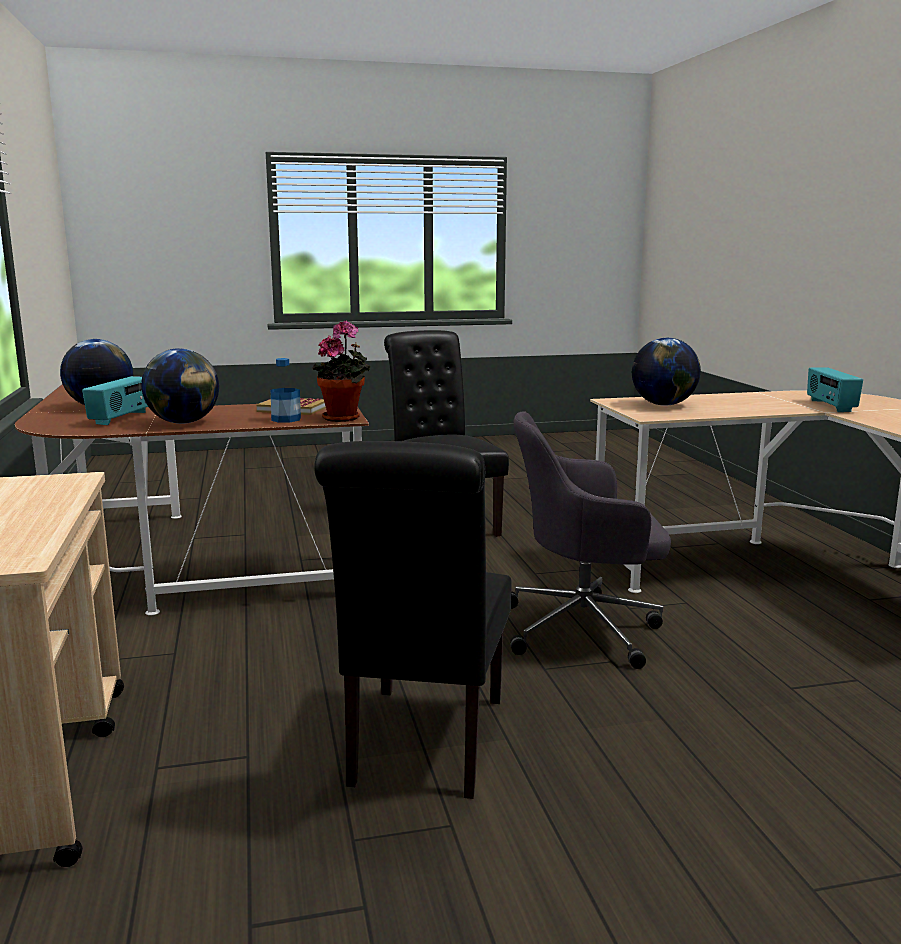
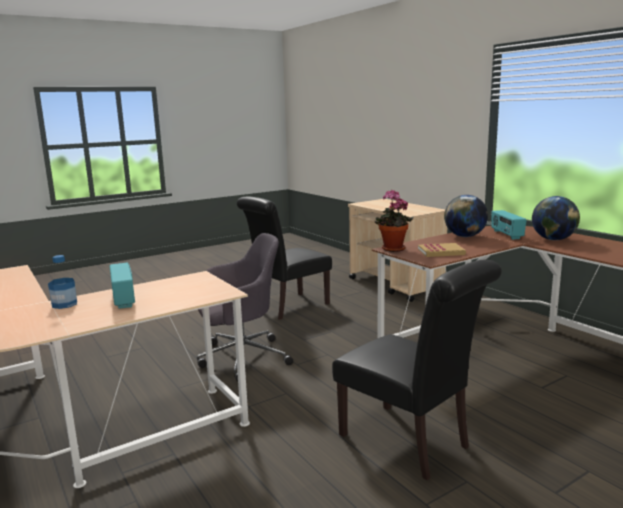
camera: 160 degrees right, 0 degrees up
bottle [271,358,301,422] -> bottle moved to [48,255,77,309]
black chair [314,441,512,799] -> black chair turned 120 degrees counterclockwise [237,196,332,320]
globe [632,338,701,406] -> none
radio [807,368,863,412] -> radio moved to [110,263,135,309]

